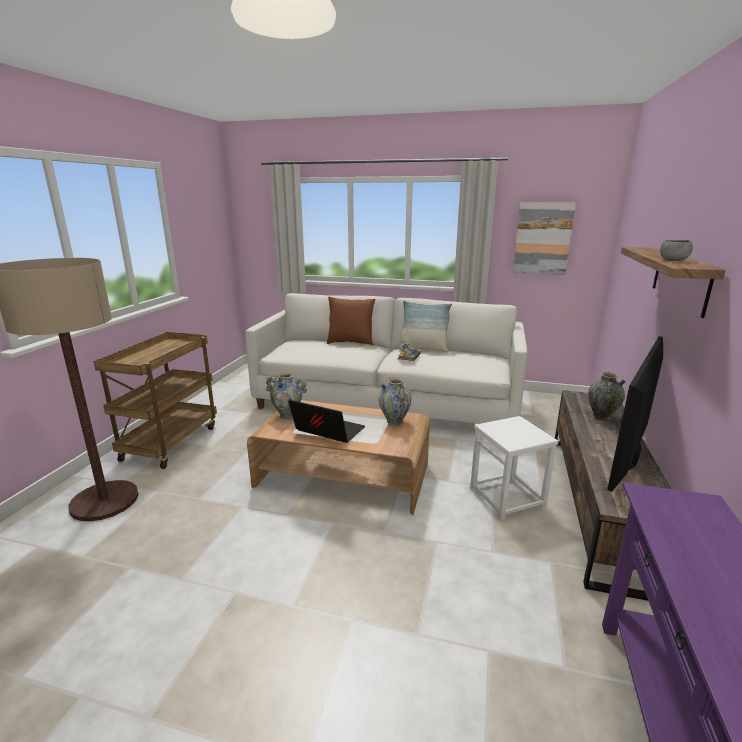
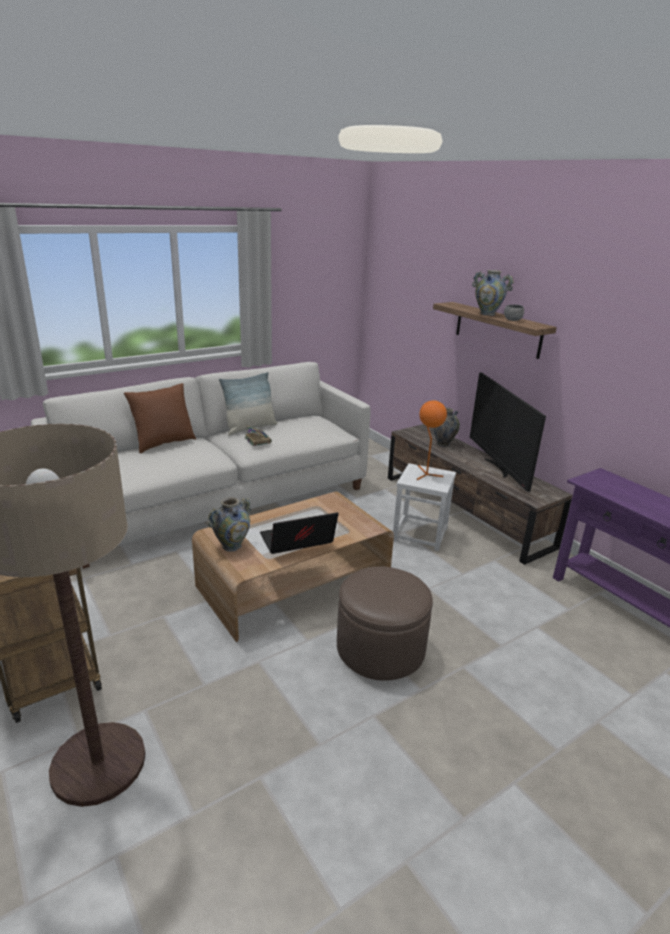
camera: 50 degrees left, 5 degrees up
vase [379,377,411,426] -> vase moved to [472,270,514,316]
picture [513,203,576,275] -> none
none -> brown ottoman [337,566,433,681]
none -> orange table lamp [417,400,447,480]

